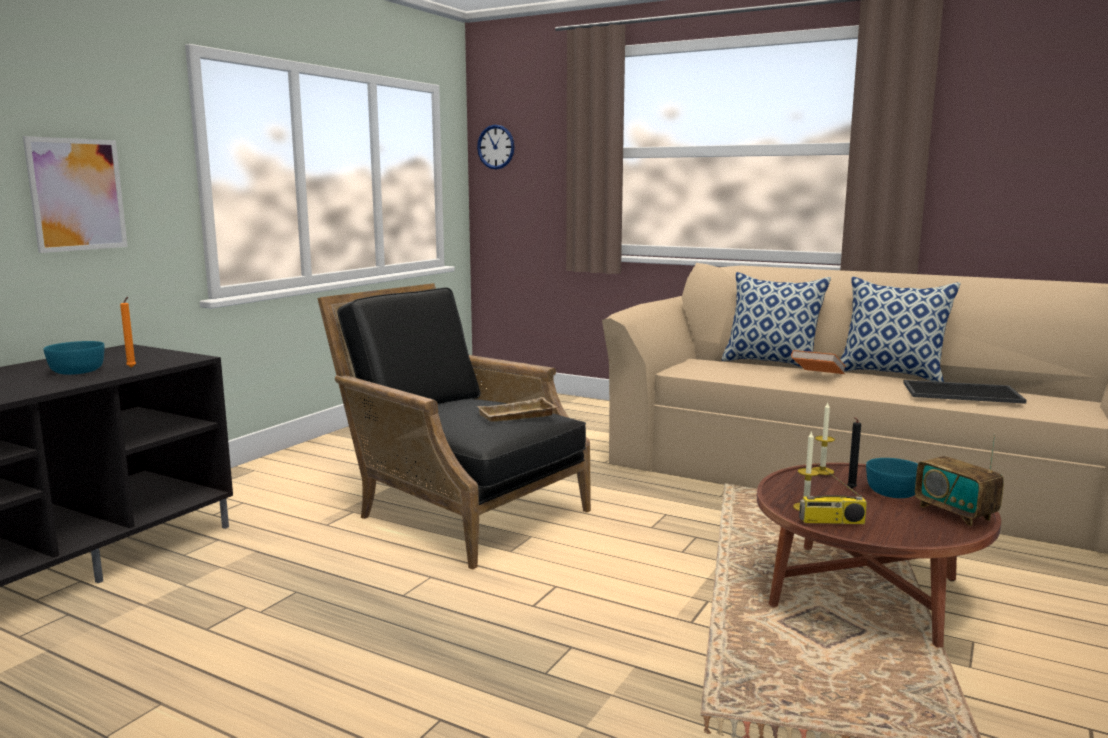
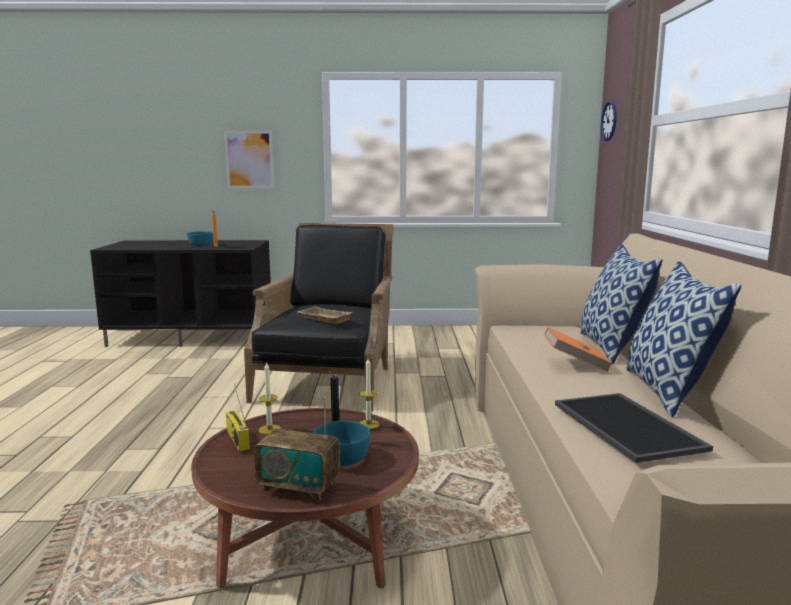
camera: 60 degrees right, 0 degrees up
radio [915,433,1004,526] -> radio turned 105 degrees counterclockwise [254,397,340,501]

